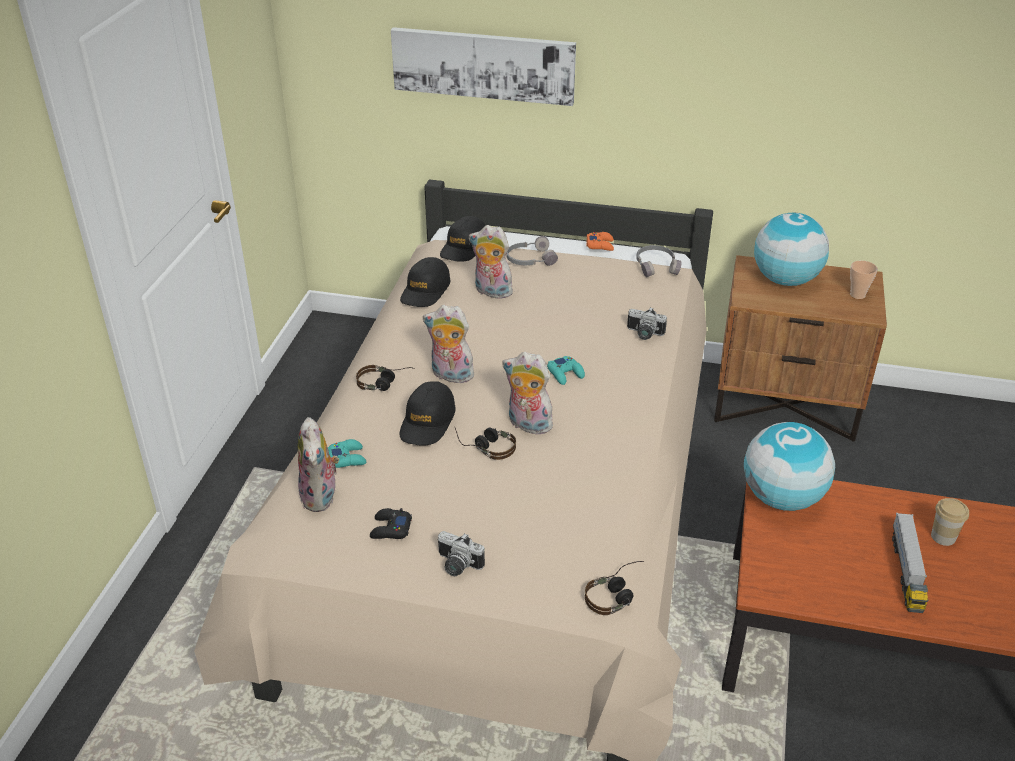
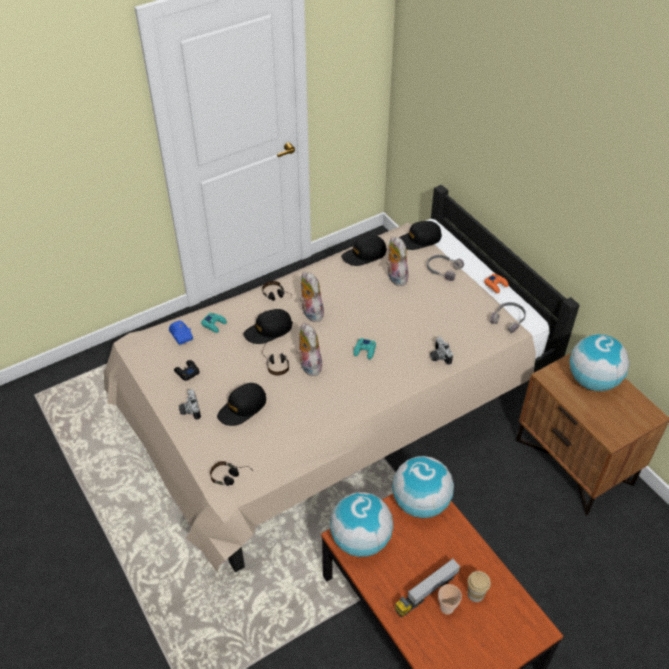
camera: 45 degrees right, 10 degrees up
plush toy [298,417,339,512] -> blue toy car [169,320,193,346]
picture [391,27,576,106] -> none
cup [850,261,878,299] -> cup moved to [438,584,462,615]
none -> black cap [217,383,266,426]
none -> globe [330,492,393,557]

